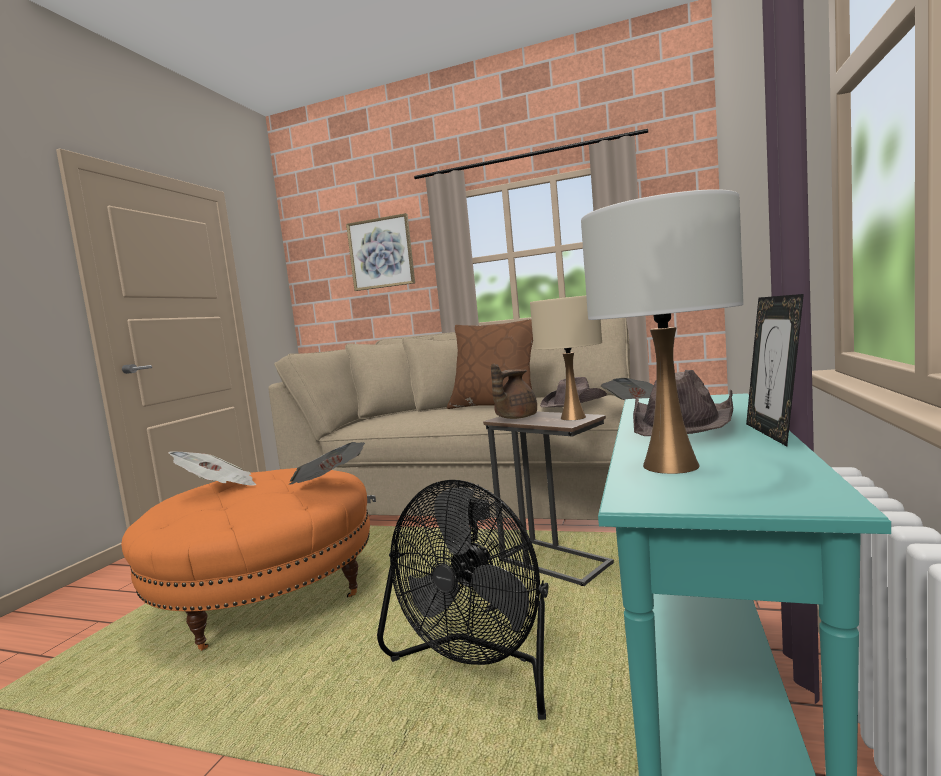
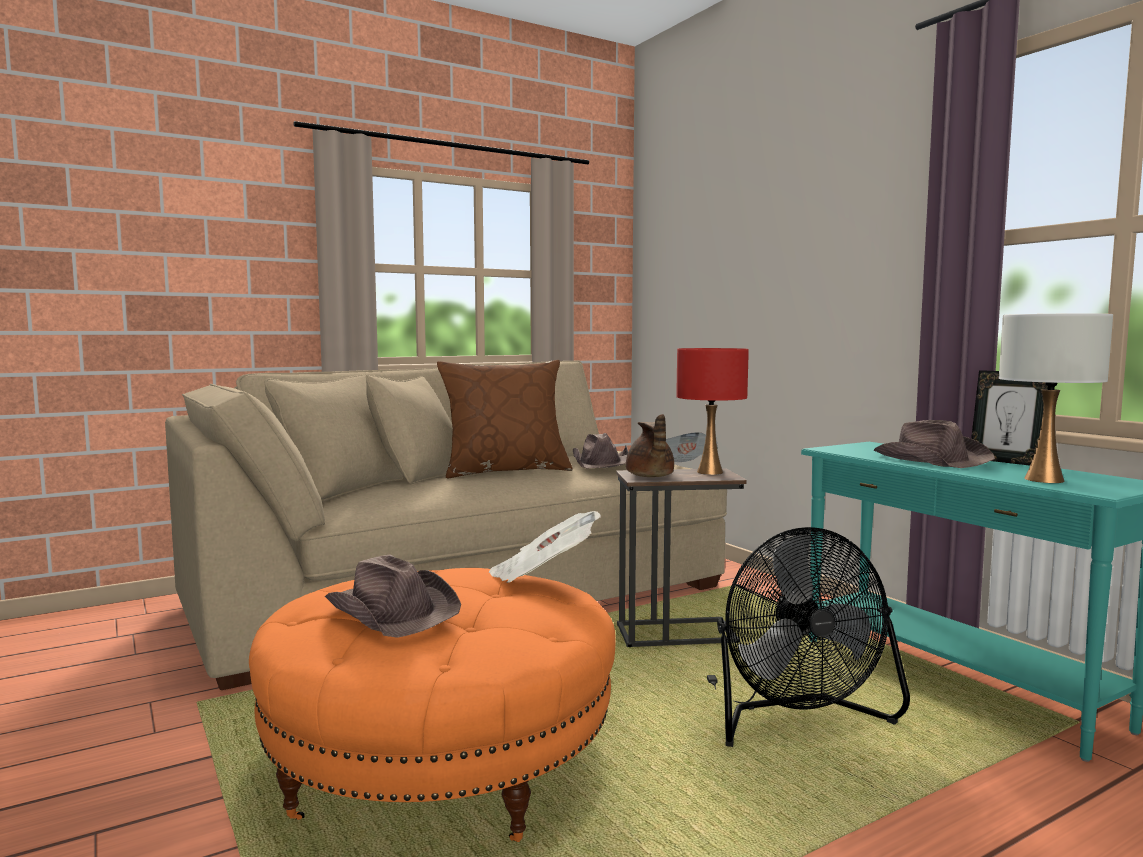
camera: 50 degrees left, 0 degrees up
newspaper [168,451,256,486] -> brown hat [325,555,461,638]
picture [346,213,415,291] -> none
beige table lamp [530,296,602,420] -> red table lamp [676,348,749,475]

